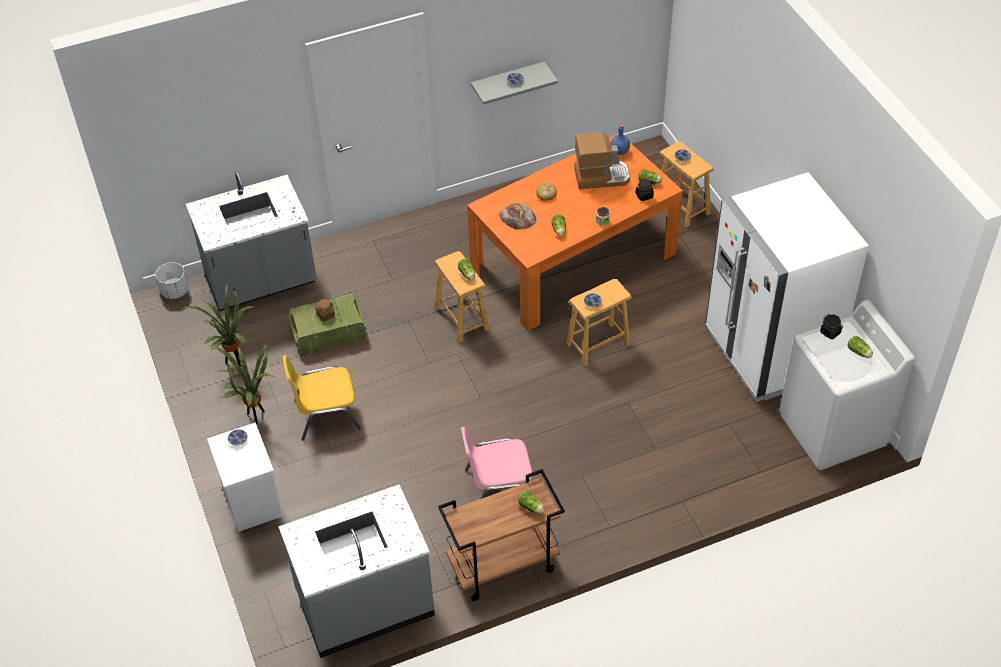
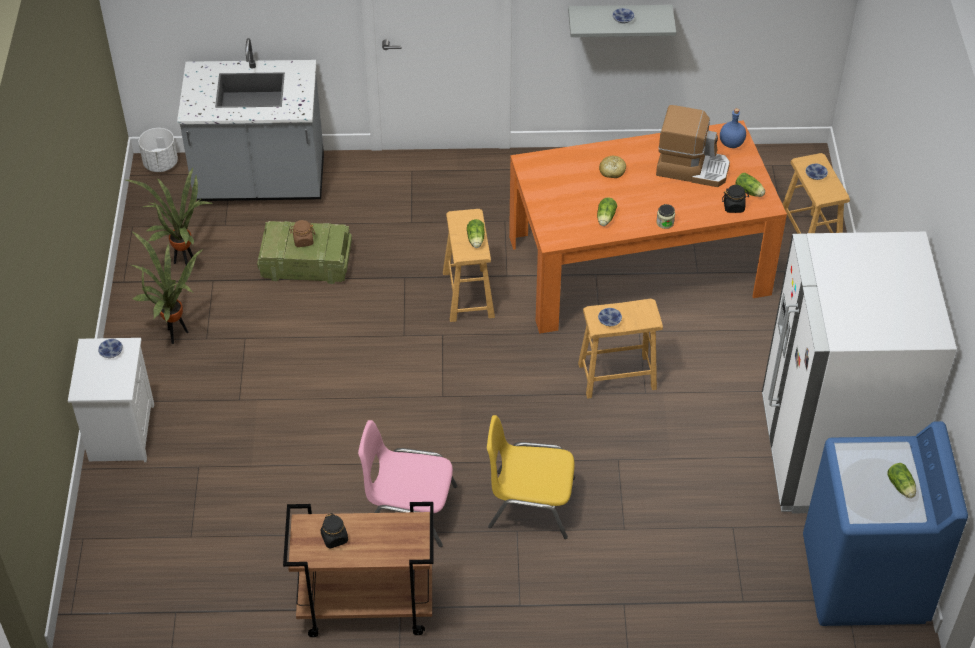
camera: 20 degrees right, 0 degrees up
grey counter [278,484,435,658] -> none
yellow chair [283,355,361,440] -> yellow chair moved to [487,415,575,539]
bread [499,203,537,230] -> none
lettuce [518,491,544,514] -> none
white washing machine [779,300,915,470] -> blue washing machine [803,421,968,626]
black jar [820,314,843,339] -> black jar moved to [320,513,348,549]

